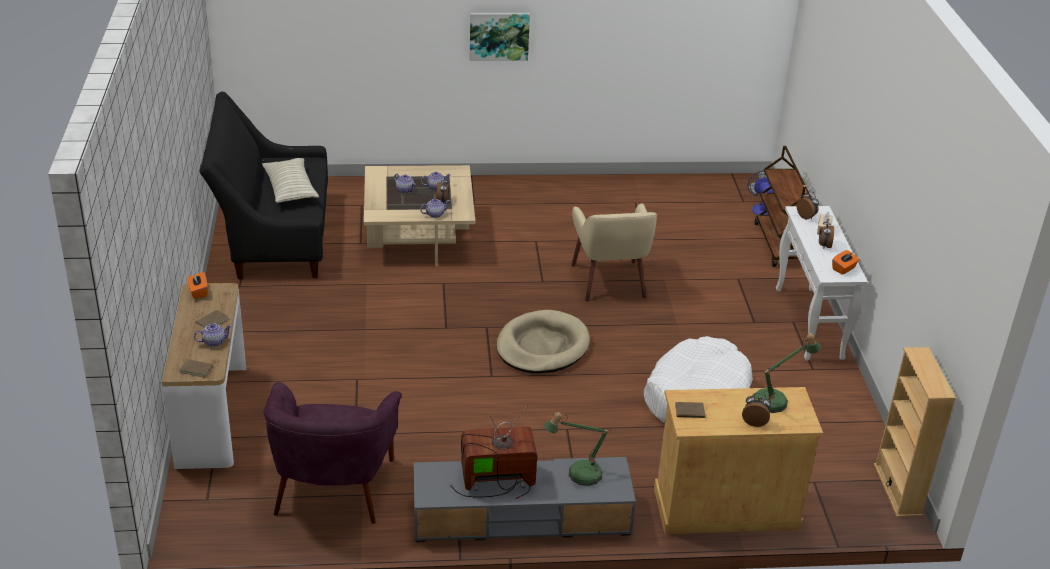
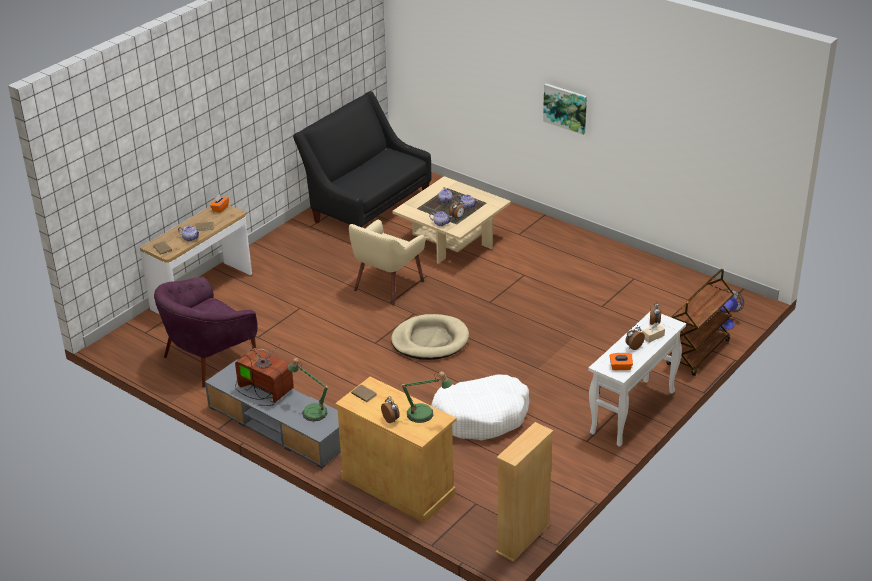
camera: 45 degrees right, 0 degrees up
pillow [262,158,319,203] -> none
beige armchair [571,203,657,302] -> beige armchair moved to [349,219,425,305]

